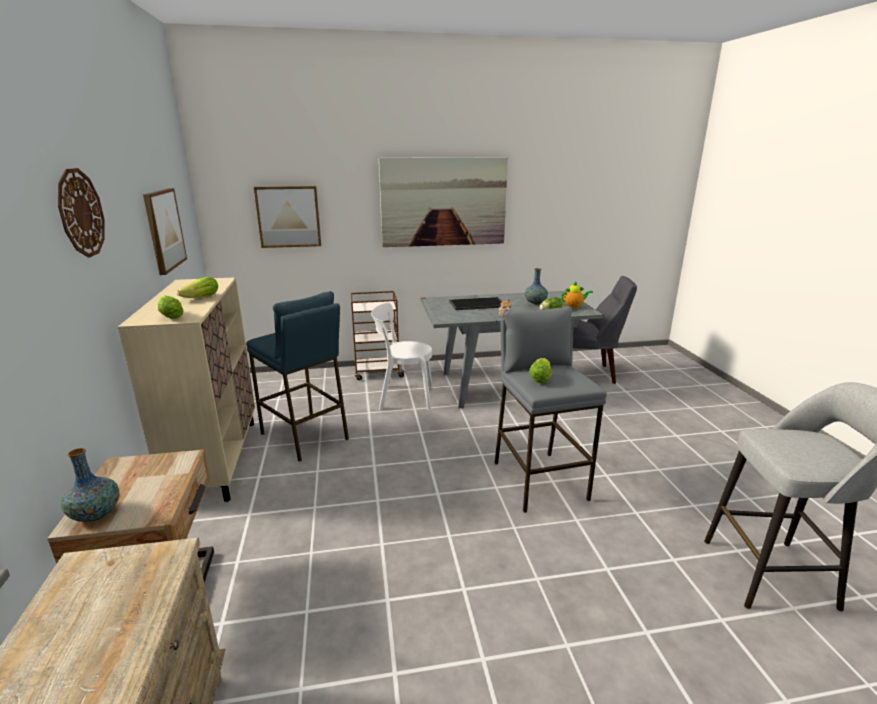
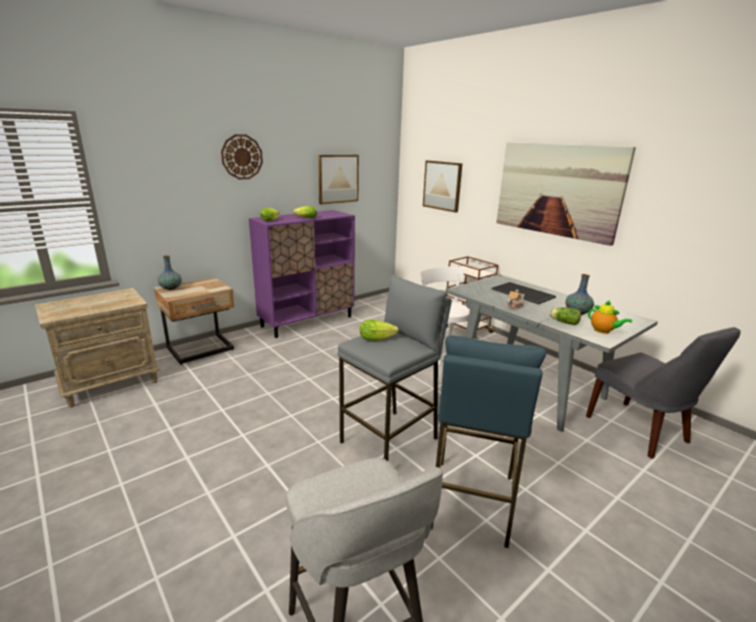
camera: 60 degrees right, 0 degrees up
beige cabinet [118,277,255,502] -> purple cabinet [249,210,355,338]
blue stool [246,291,349,462] -> blue stool moved to [431,336,547,548]

